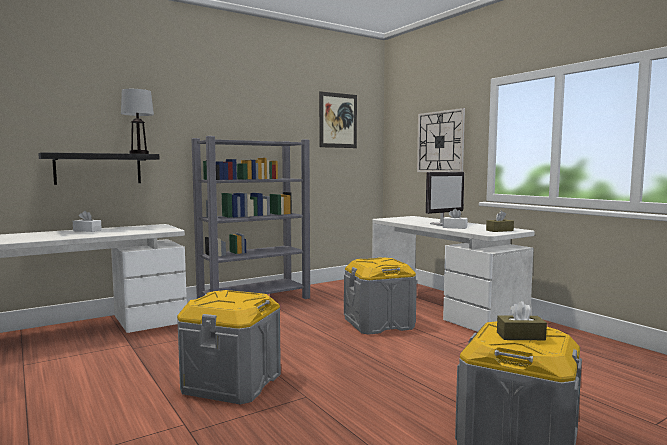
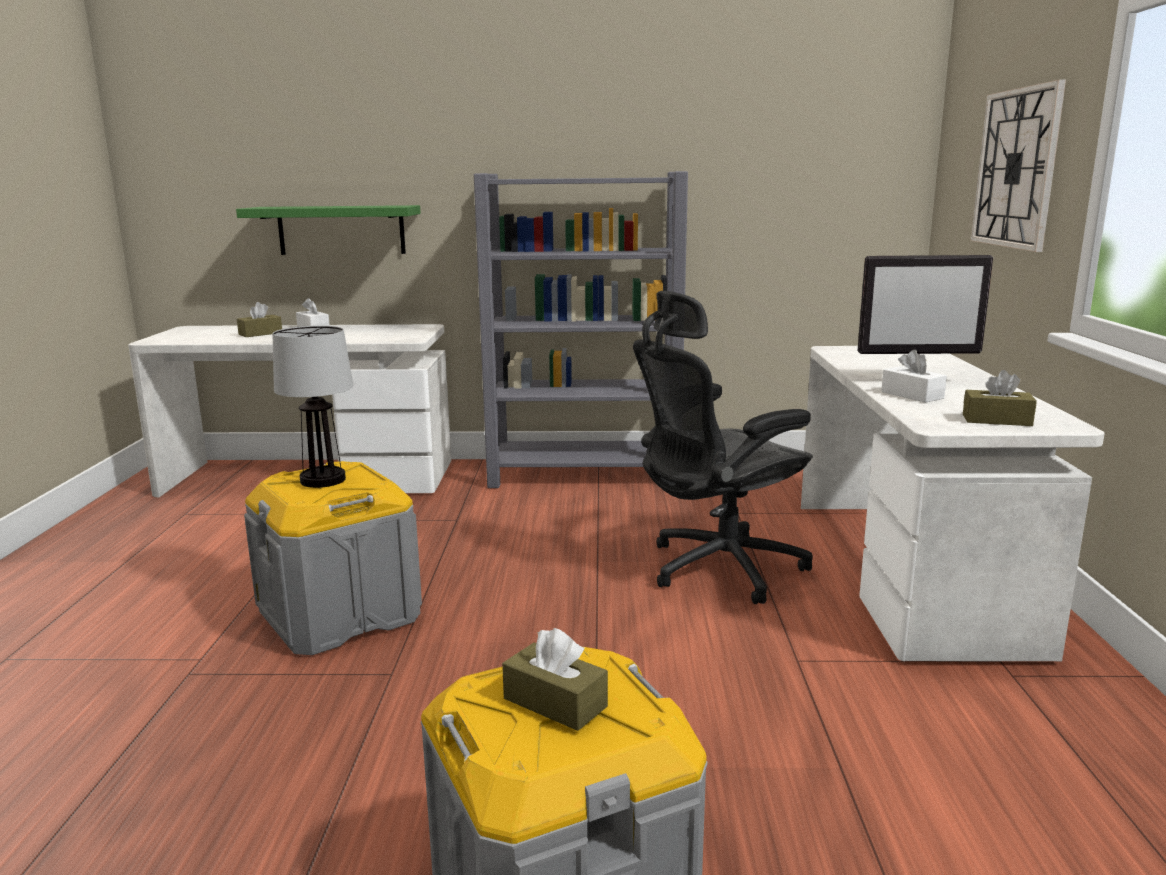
camera: 35 degrees right, 10 degrees up
black shelf [39,152,160,185] -> green shelf [236,205,421,255]
table lamp [121,89,154,154] -> table lamp moved to [272,326,353,488]
picture [319,91,357,148] -> none
grey storage box [344,257,417,335] -> office chair [633,291,813,604]
none -> brown tissue box [237,302,282,337]

